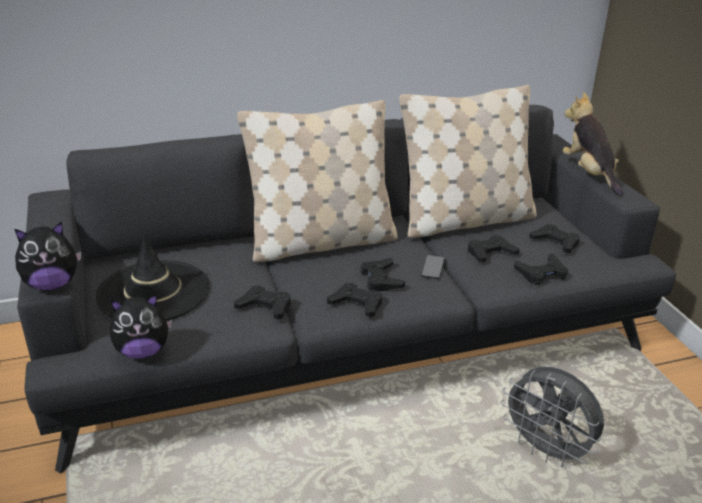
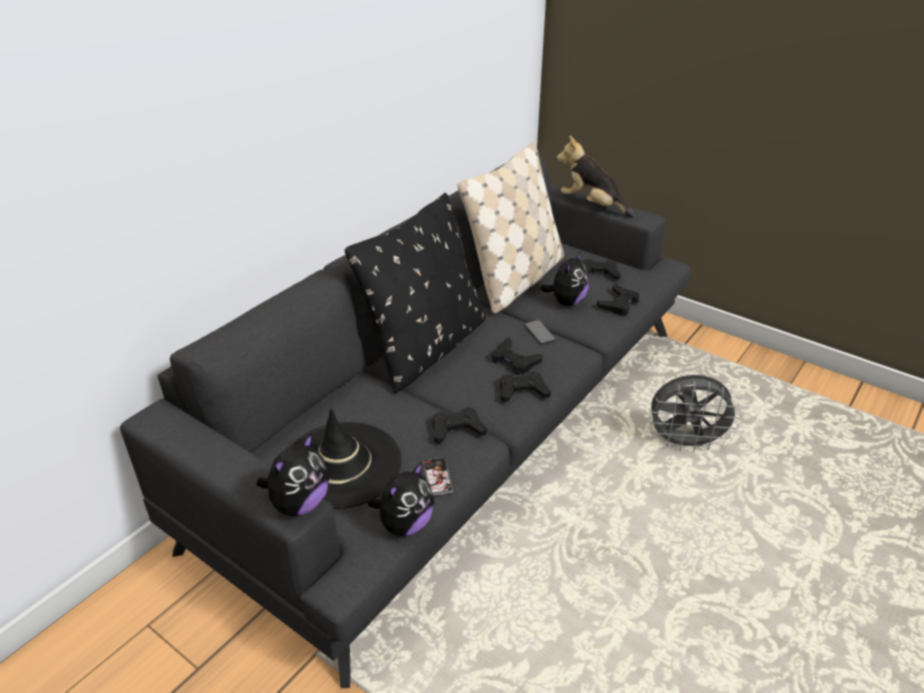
camera: 35 degrees left, 5 degrees up
beige pillow [237,100,397,262] -> black pillow [345,193,486,393]
black game controller [468,235,519,263] -> plush toy [540,250,589,306]
none -> phone [423,458,453,495]

